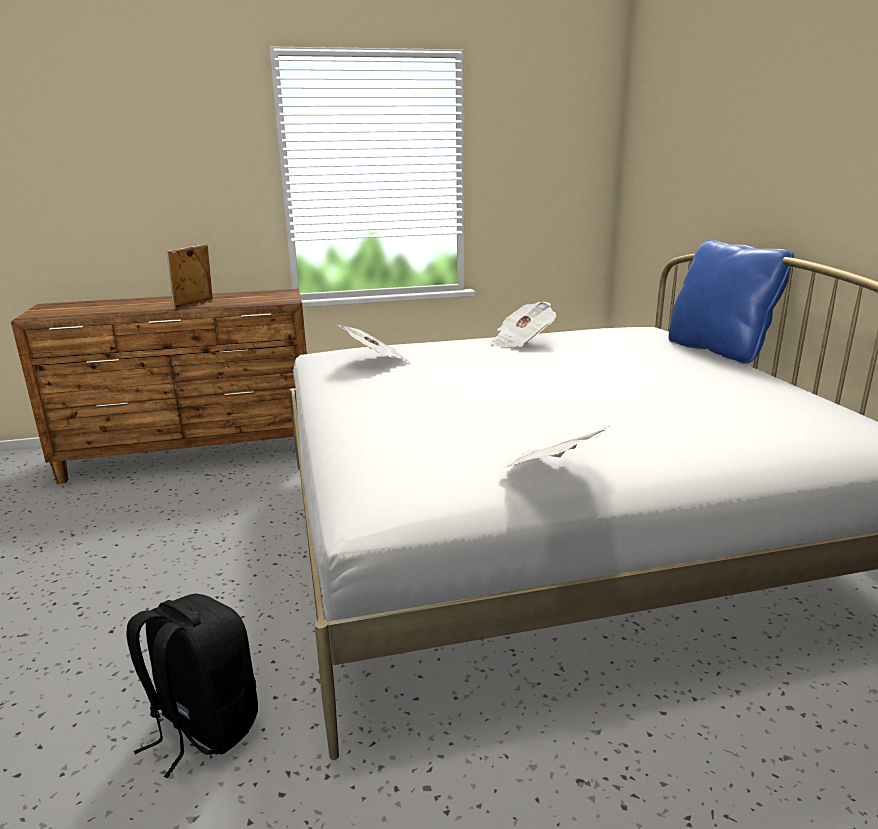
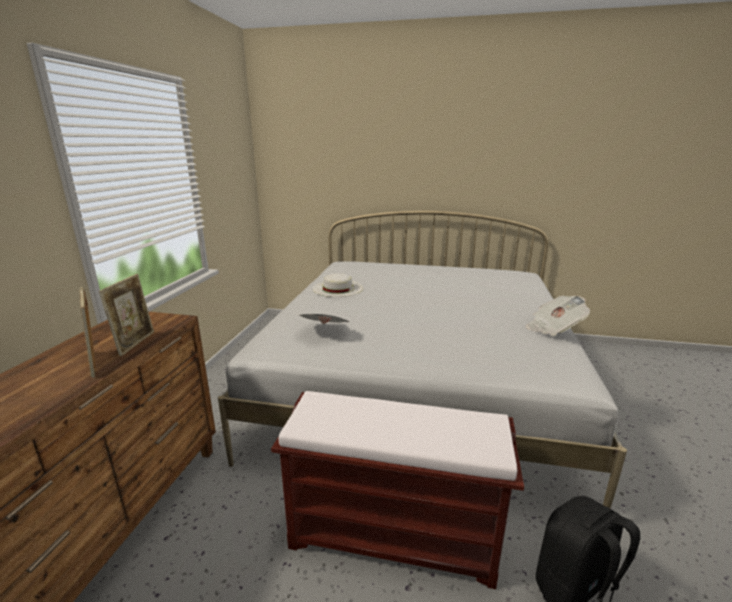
camera: 65 degrees left, 0 degrees up
newspaper [490,301,556,347] -> white hat [313,273,363,297]
blue pillow [668,240,794,364] -> none
none -> picture frame [99,274,154,356]
none -> brown bench [271,391,524,589]

